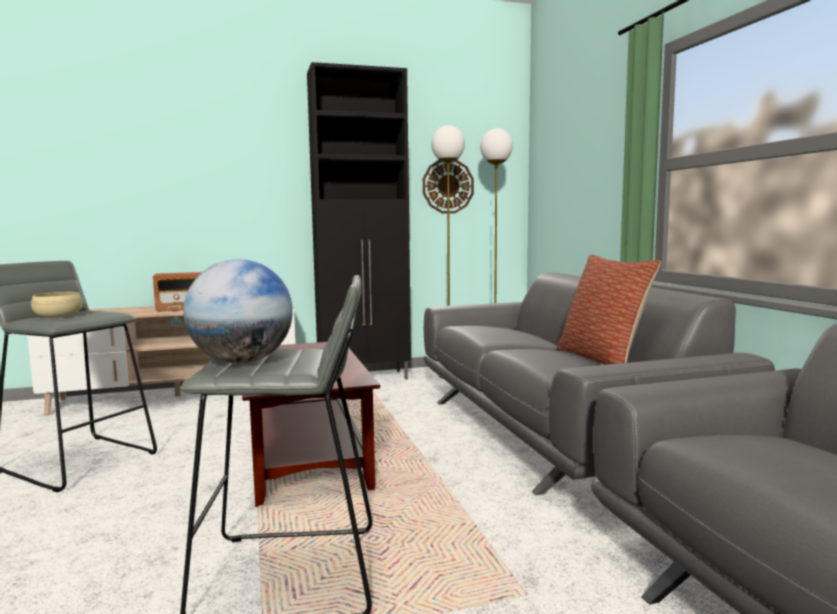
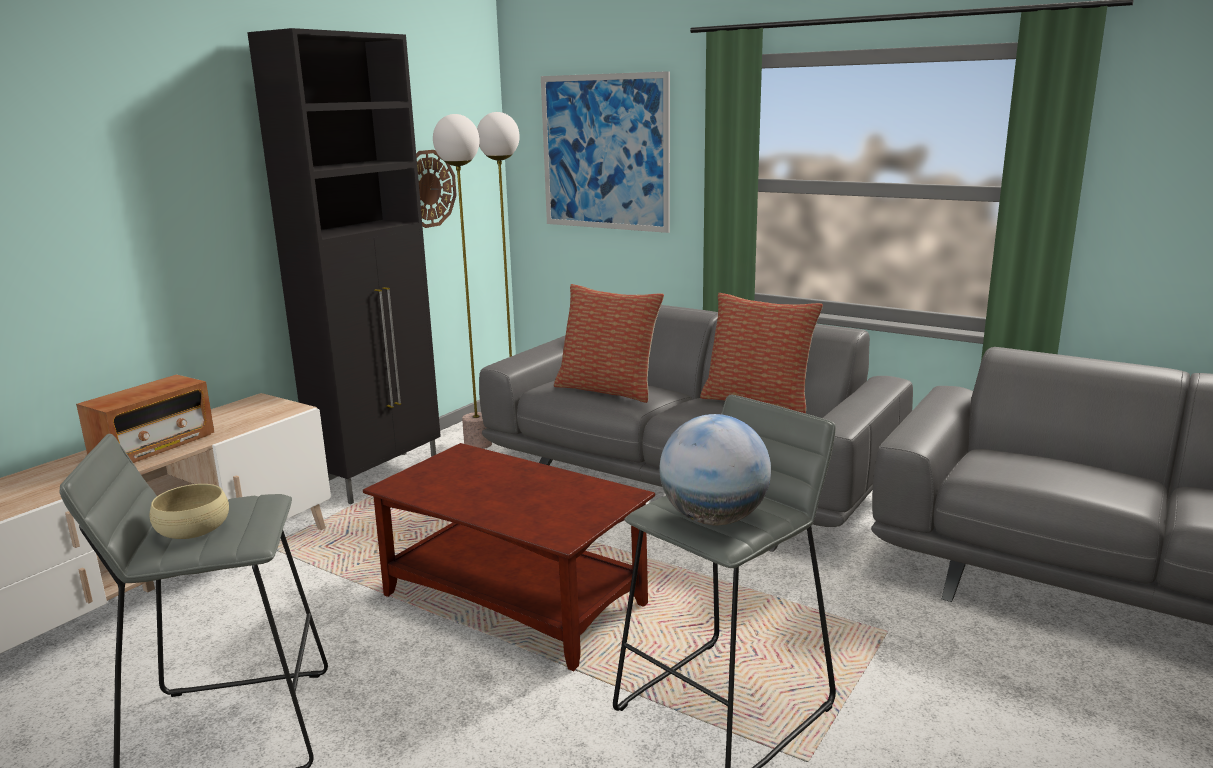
camera: 40 degrees left, 10 degrees up
none -> picture [541,71,670,233]
none -> pillow [554,284,664,403]

